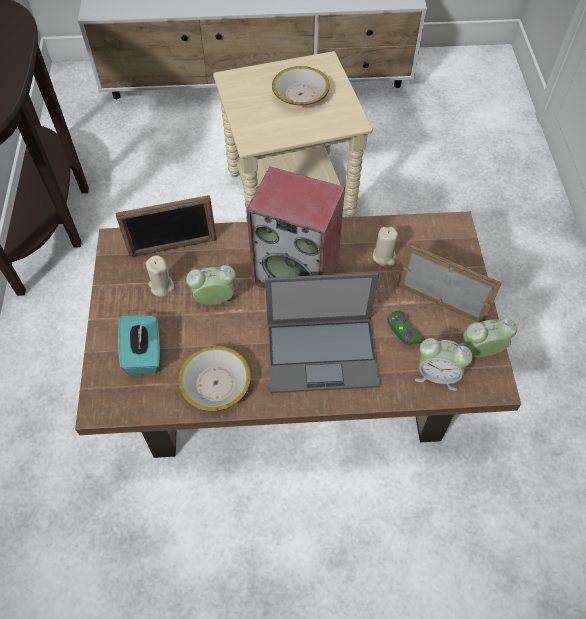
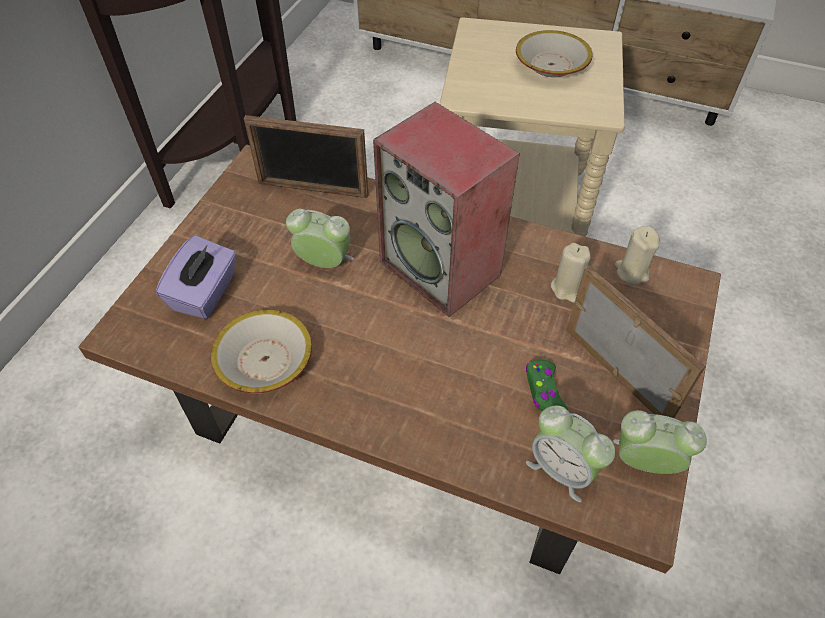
camera: 25 degrees right, 5 degrees down
turquoise tissue box [118,316,160,376] -> purple tissue box [156,235,236,319]
beige candle [145,255,174,297] -> beige candle moved to [615,226,660,285]
laptop [265,272,380,393] -> none

